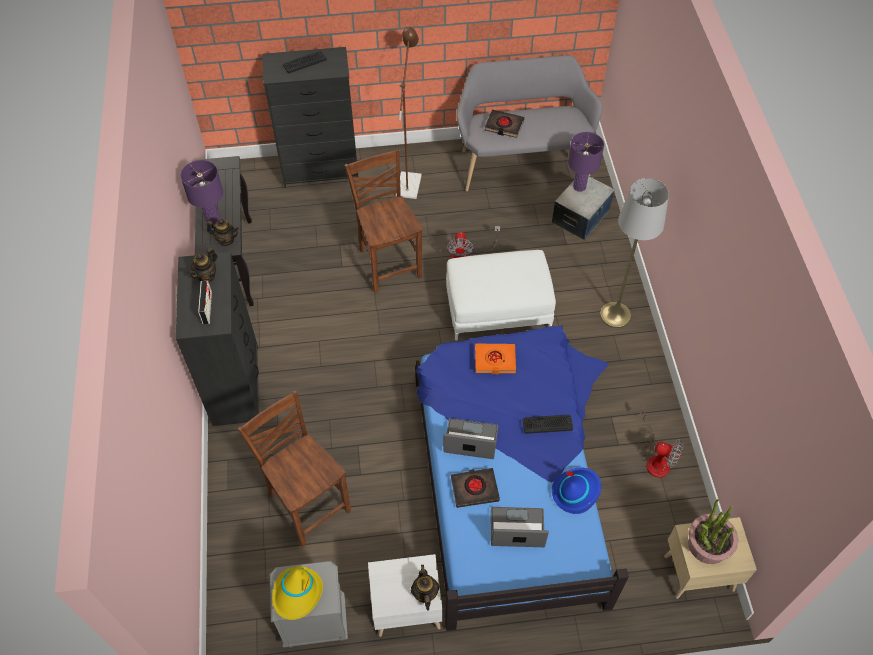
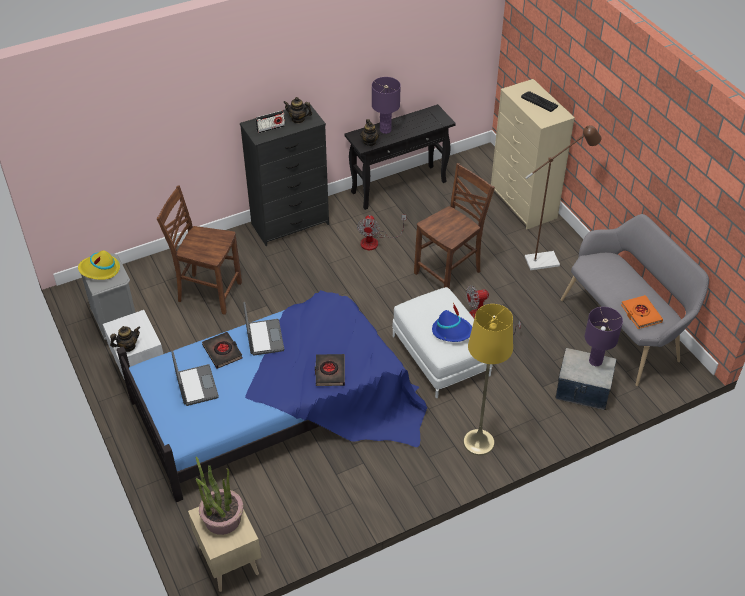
camera: 70 degrees right, 10 degrees down
brown chair [238,390,351,547] -> brown chair turned 105 degrees counterclockwise [157,185,242,315]
black dresser [262,47,359,188] -> beige dresser [491,79,575,229]
orange book [475,344,516,374] -> orange book moved to [621,295,663,329]
black book [485,109,524,138] -> black book moved to [315,354,345,386]
keyboard [523,415,573,434] -> none
blue hat [552,467,602,514] -> blue hat moved to [432,303,472,342]
grey floor lamp [600,178,669,328] -> yellow floor lamp [463,304,513,455]
fan [638,409,684,478] -> fan moved to [357,215,406,250]

